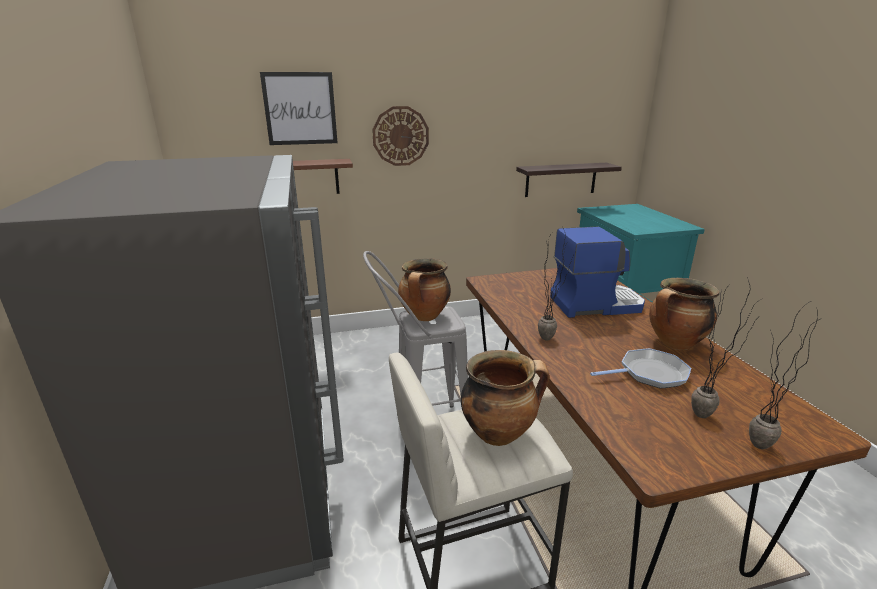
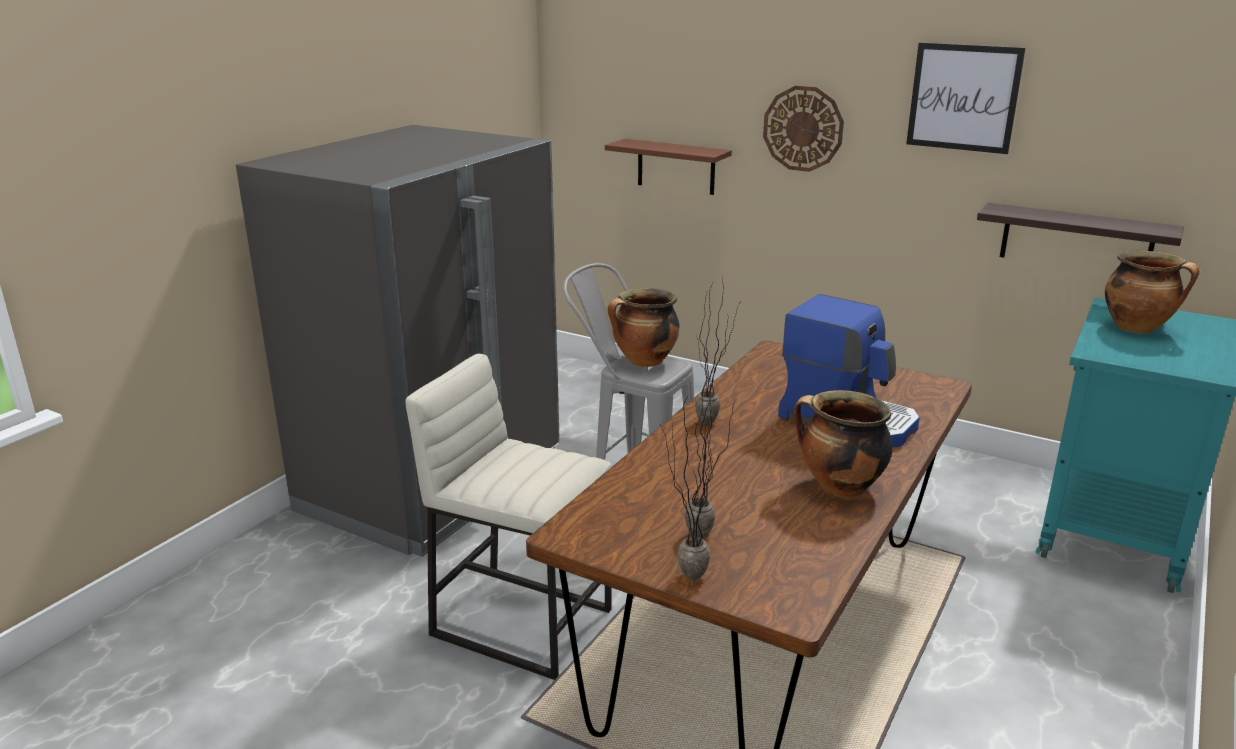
camera: 45 degrees right, 0 degrees up
picture [260,72,338,145] -> picture moved to [906,42,1026,154]
cooking pot [461,350,550,446] -> cooking pot moved to [1105,250,1199,334]
frying pan [590,348,691,389] -> none

